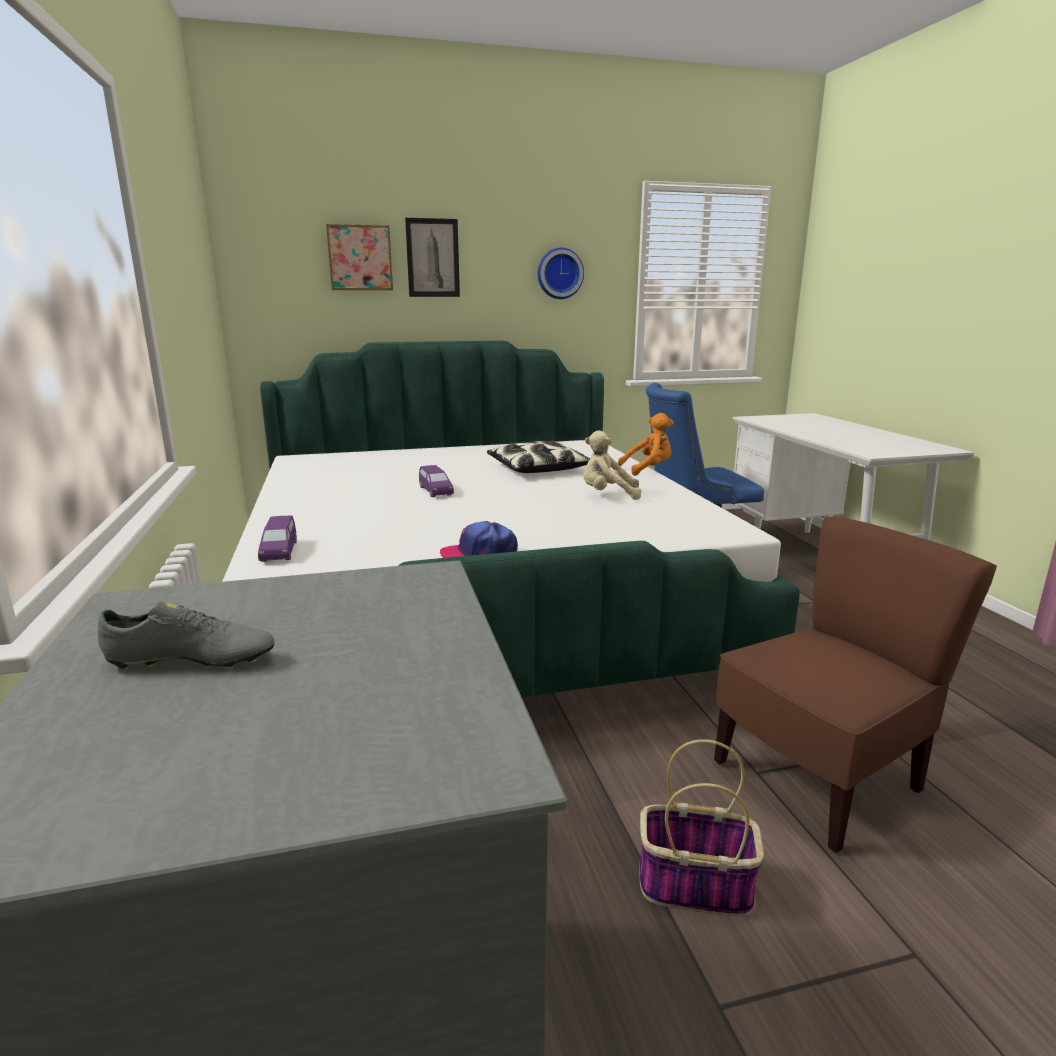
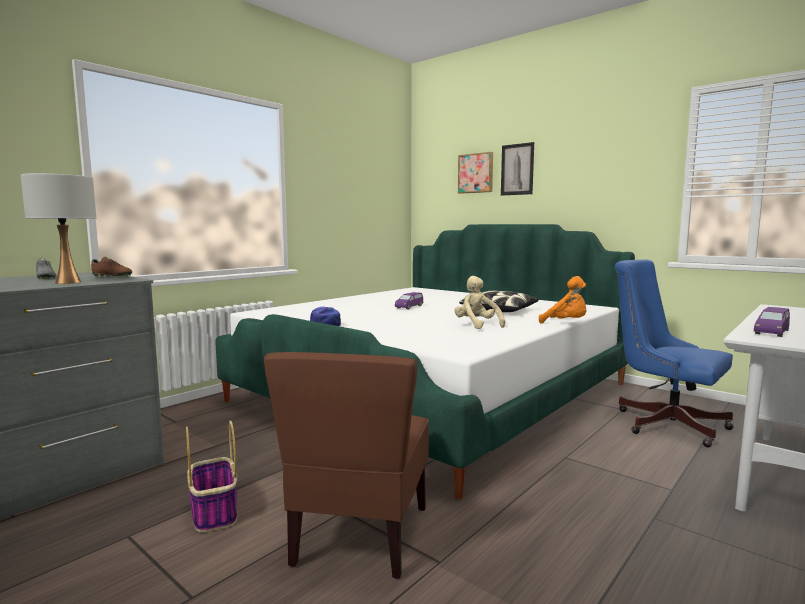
camera: 55 degrees right, 10 degrees down
purple toy car [258,516,297,562] -> purple toy car moved to [754,307,790,337]
wall clock [538,248,584,299] -> none
brown chair [714,517,997,853] -> brown chair turned 75 degrees clockwise [264,352,429,579]
none -> white table lamp [21,173,96,284]
none -> brown shoe [91,257,132,277]

